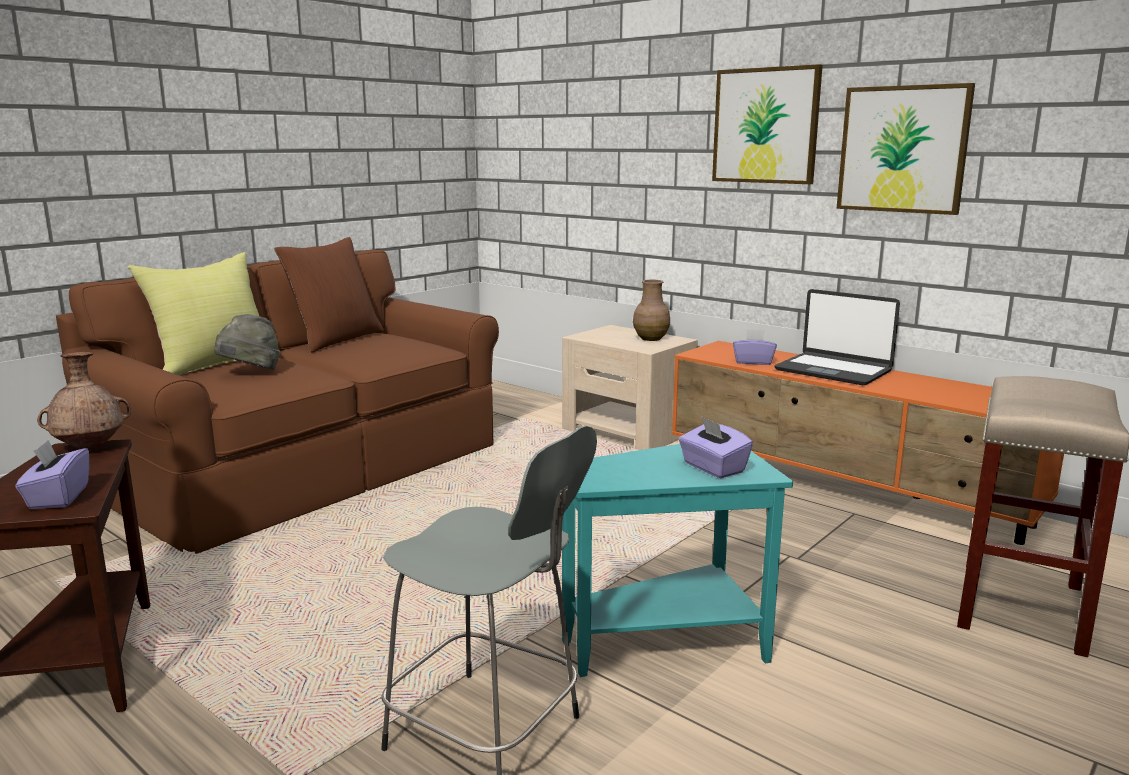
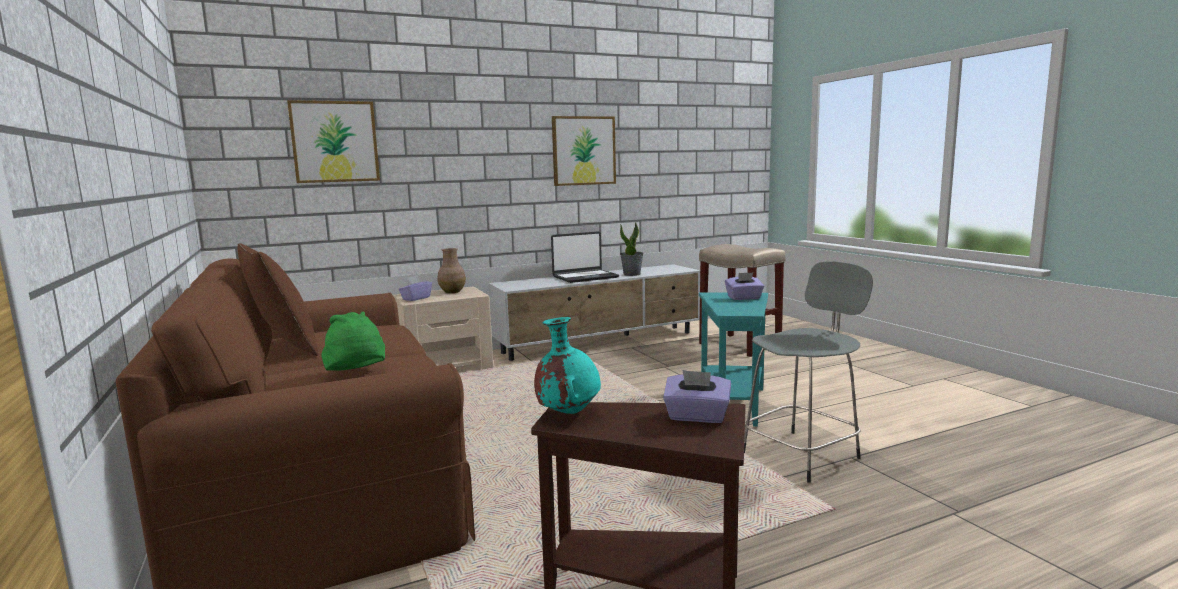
camera: 65 degrees left, 5 degrees down
brown vase [37,352,131,451] -> turquoise vase [534,317,601,414]
yellow pillow [128,252,280,375] -> none
grey hat [214,314,280,370] -> green hat [321,312,385,371]
orange tv stand [672,341,1064,545] -> white tv stand [488,264,700,361]
picture [712,64,823,184] -> picture moved to [287,100,380,183]
purple tissue box [733,329,777,365] -> purple tissue box moved to [399,276,432,301]
none -> potted plant [620,222,644,276]

